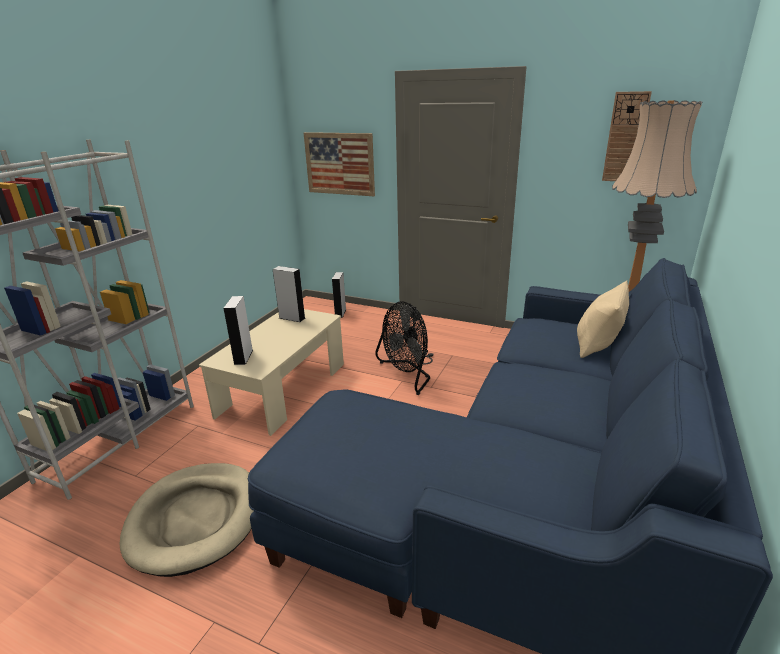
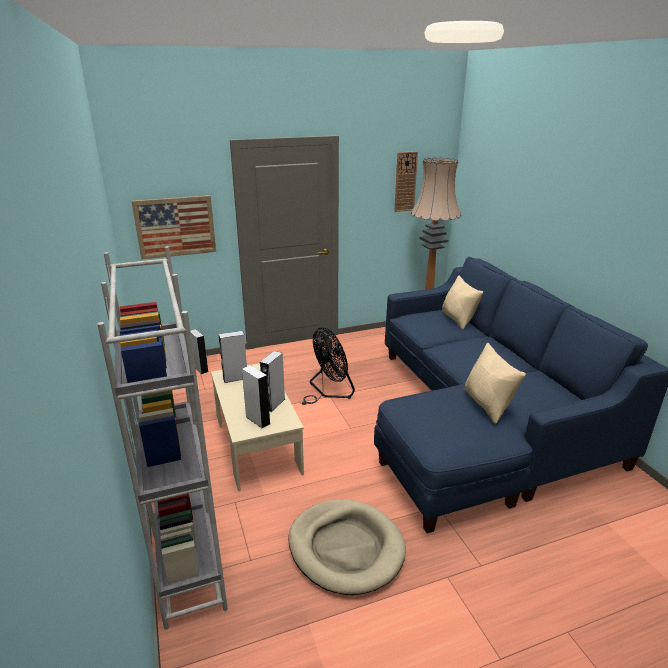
camera: 45 degrees left, 0 degrees up
black fan [375,301,433,395] -> black fan turned 135 degrees counterclockwise [302,328,355,405]
none -> grey speaker [260,351,285,412]
none -> beige pillow [464,343,526,424]

